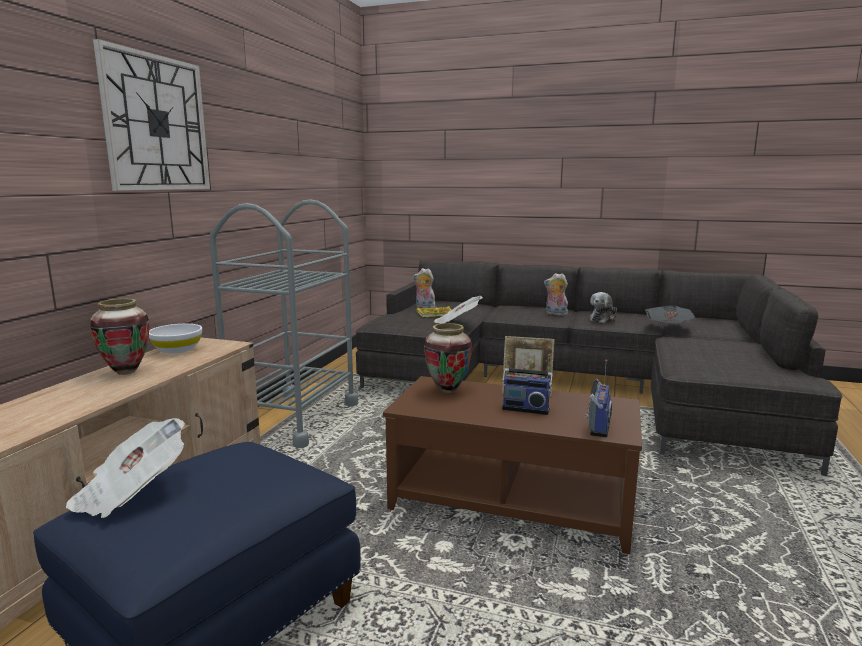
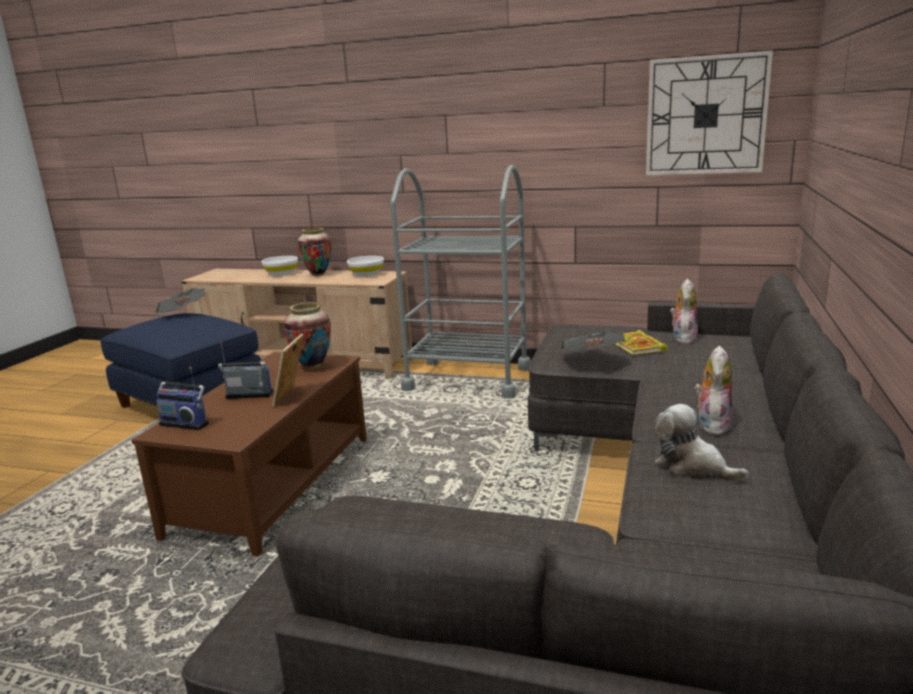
camera: 90 degrees right, 5 degrees up
wall clock [93,39,210,191] -> wall clock moved to [646,50,773,175]
radio [502,354,553,415] -> radio turned 75 degrees clockwise [218,341,273,399]
newspaper [645,306,695,323] -> none
none -> white bowl [261,256,298,276]

